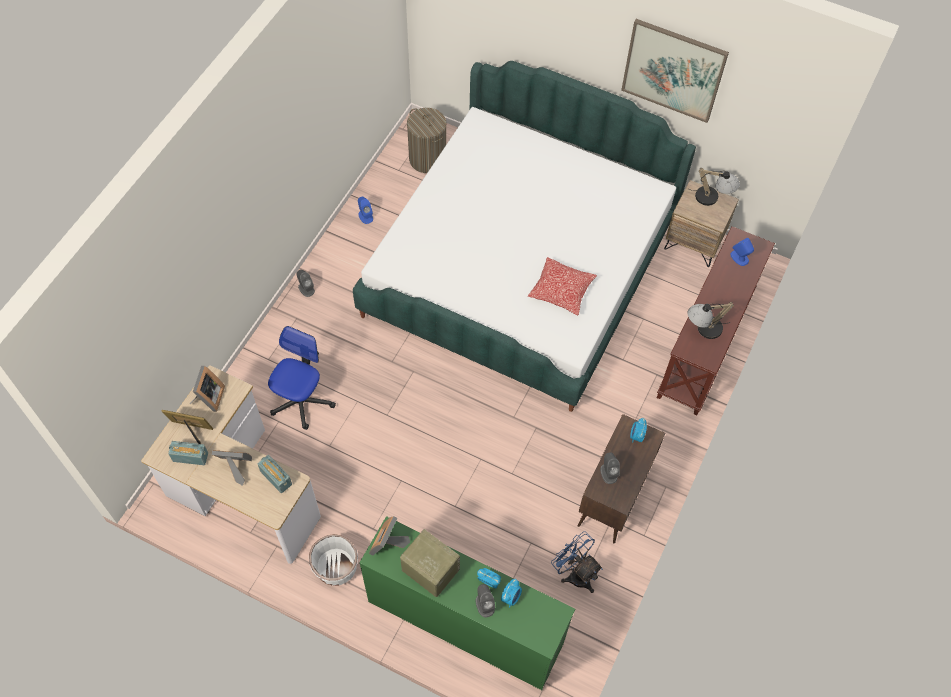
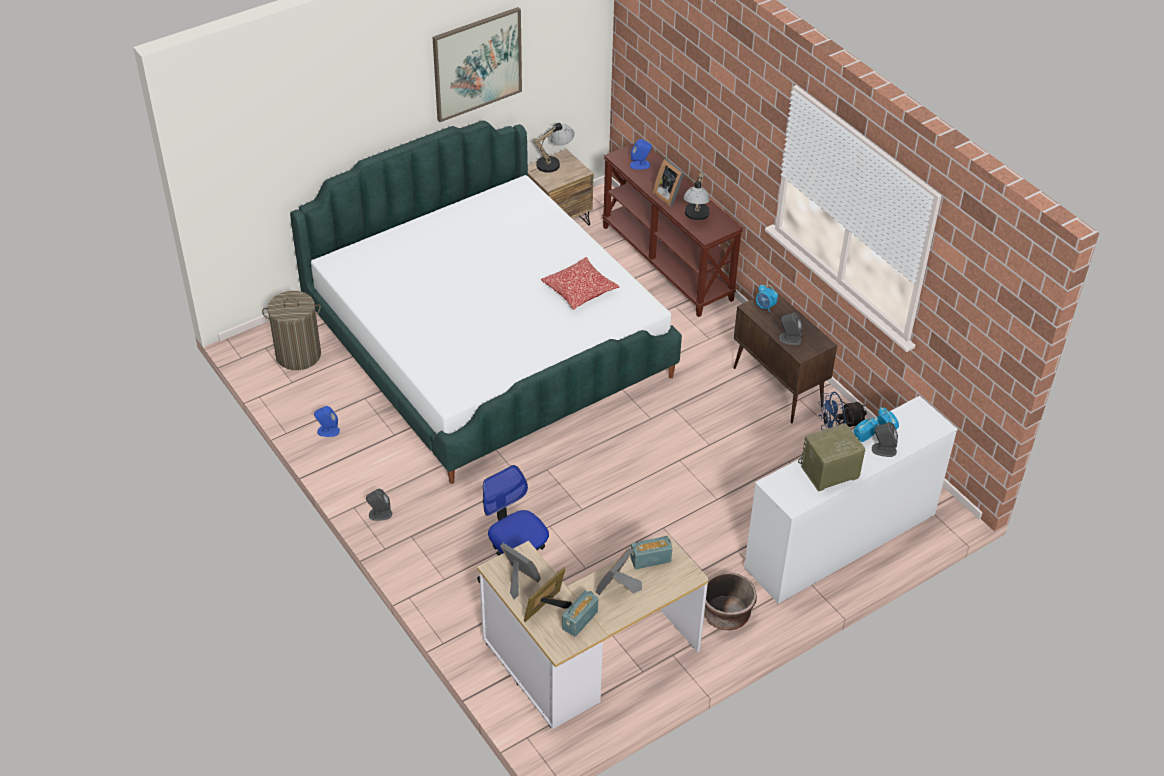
camera: 60 degrees left, 15 degrees down
white planter [309,534,358,586] -> brown planter [704,573,757,630]
green dresser [359,516,575,690] -> white dresser [744,396,958,604]
picture frame [369,516,410,556] -> picture frame moved to [653,159,685,207]

